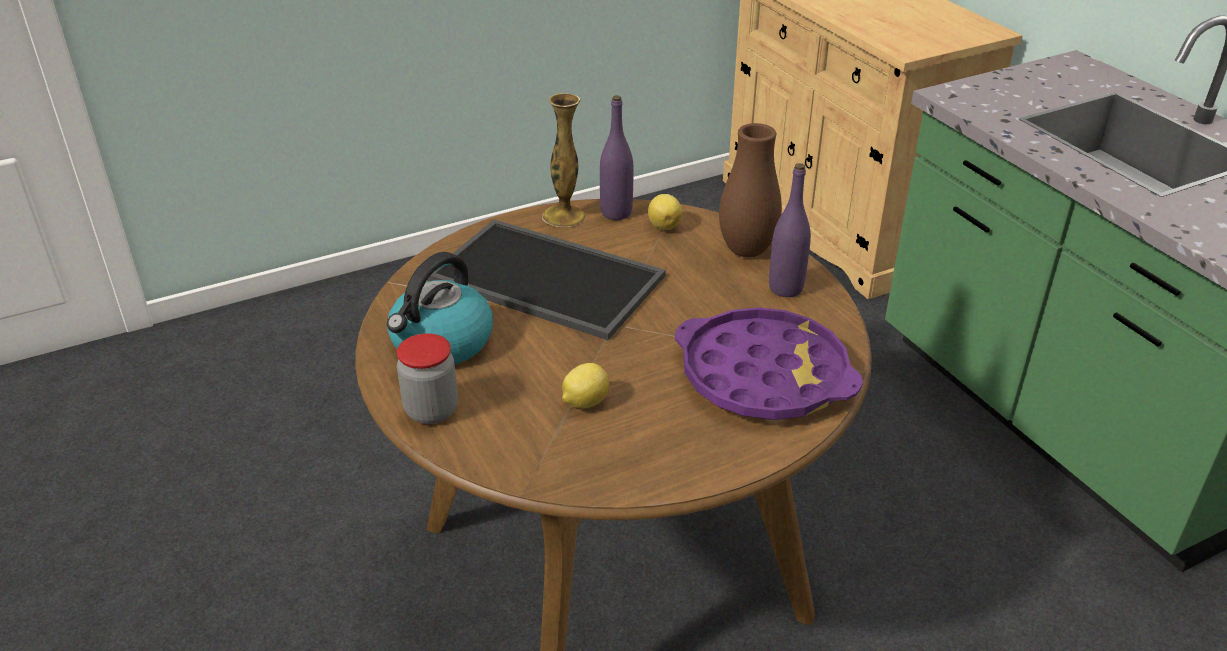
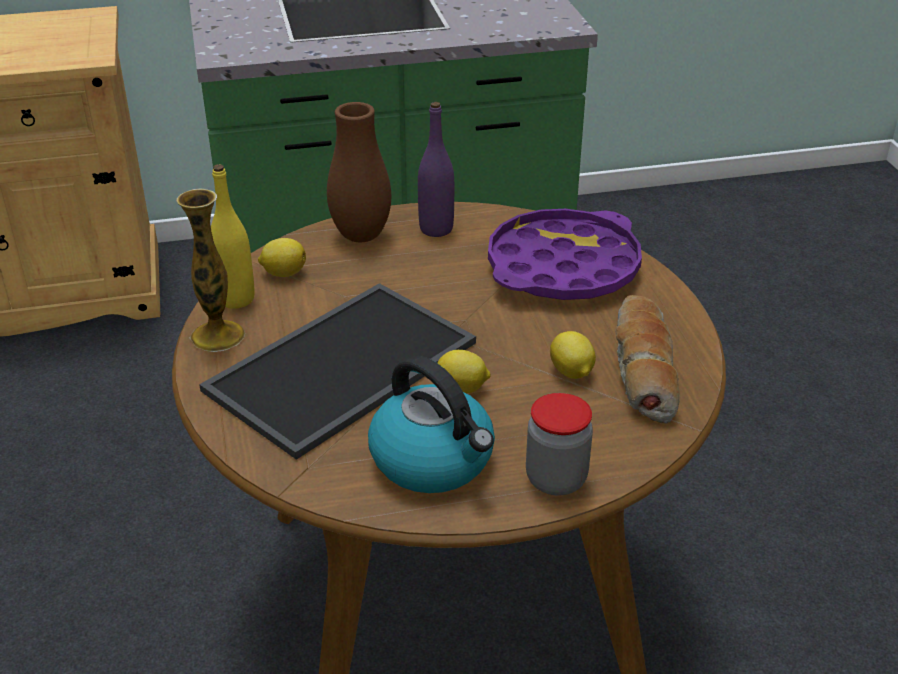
camera: 75 degrees left, 0 degrees up
purple bottle [600,95,634,220] -> yellow bottle [211,164,255,309]
none -> lemon [438,350,491,394]
none -> bread [615,295,680,424]

